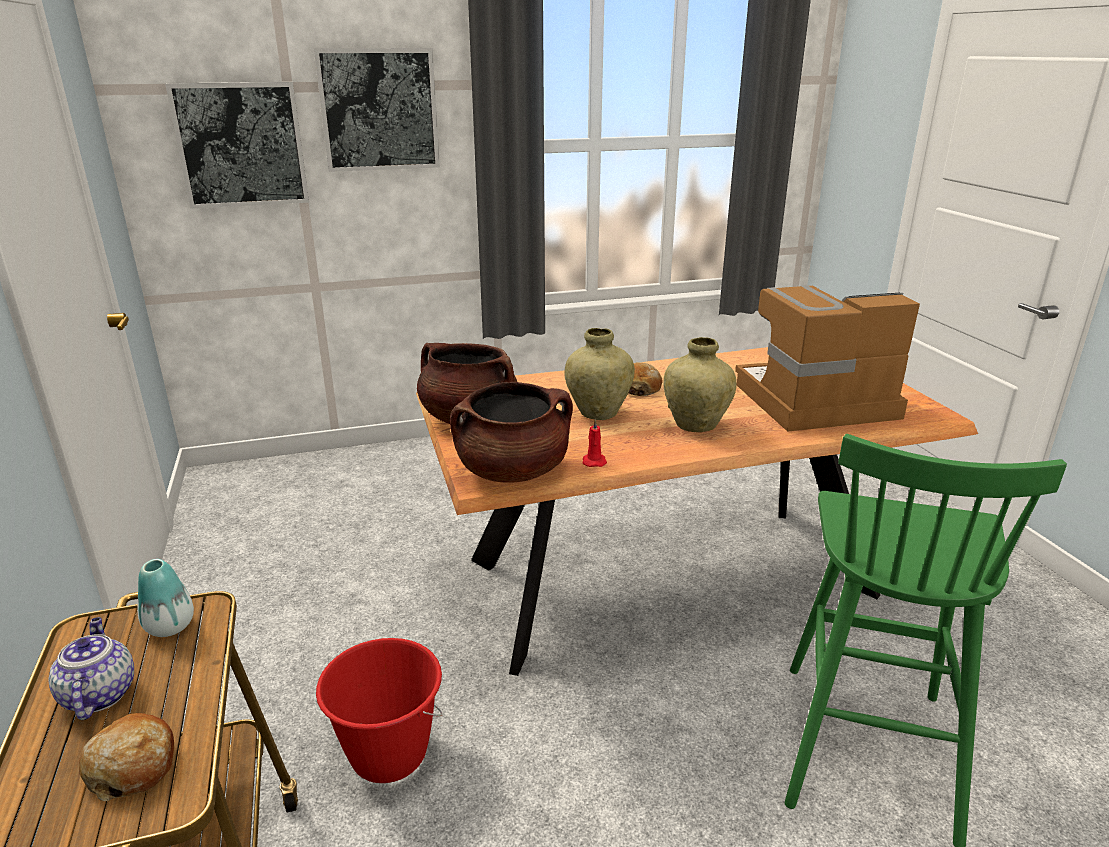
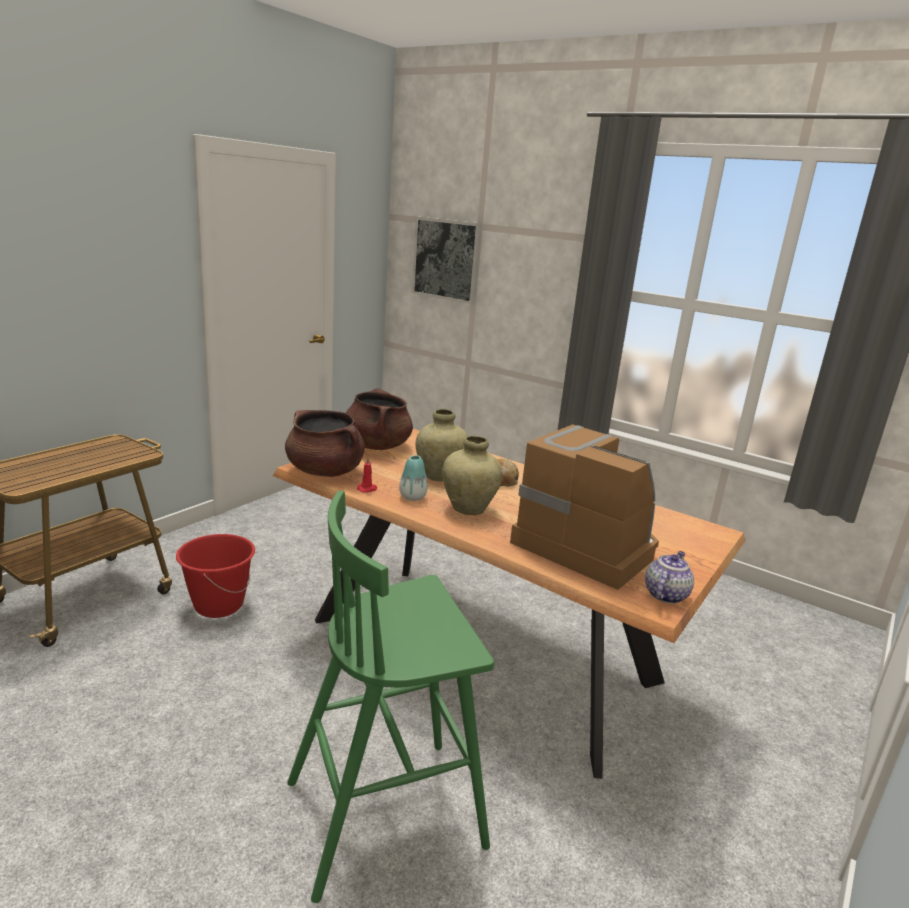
camera: 50 degrees right, 5 degrees down
teapot [48,617,134,720] -> teapot moved to [645,551,694,604]
bread [79,713,174,801] -> none
vase [137,559,194,637] -> vase moved to [399,455,428,501]
picture [314,48,440,172] -> none

